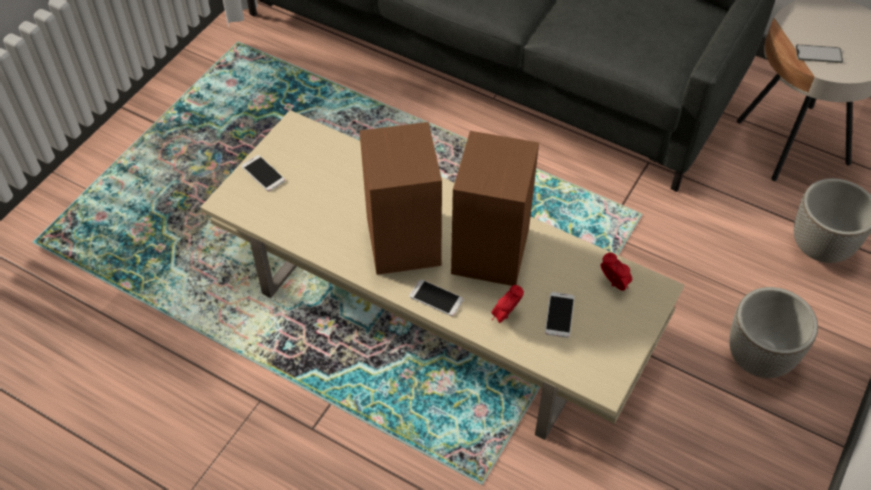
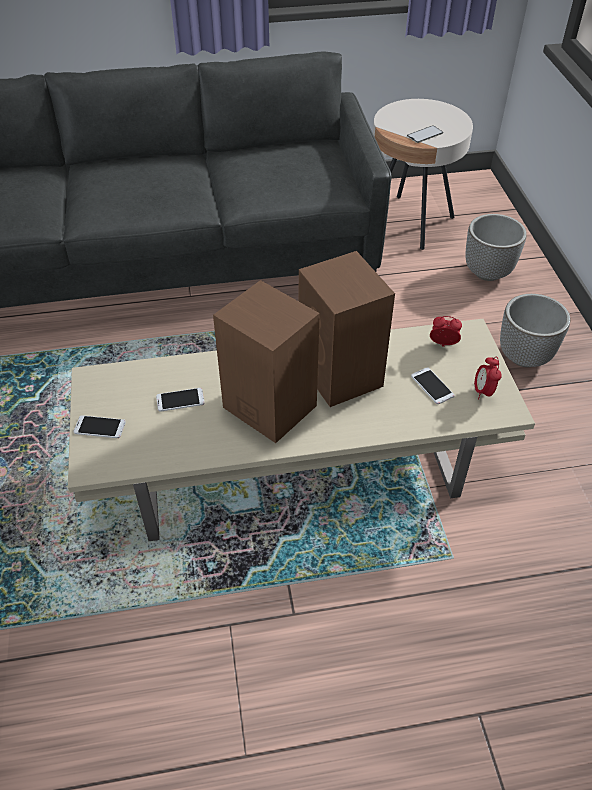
camera: 40 degrees left, 5 degrees down
phone [410,279,463,316] -> phone moved to [156,388,204,412]
alarm clock [491,285,524,323] -> alarm clock moved to [474,356,502,400]

